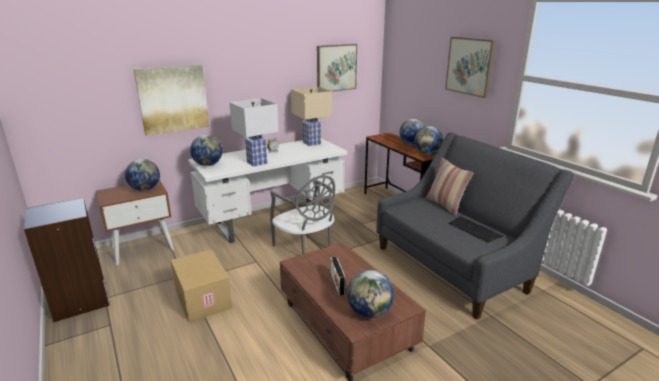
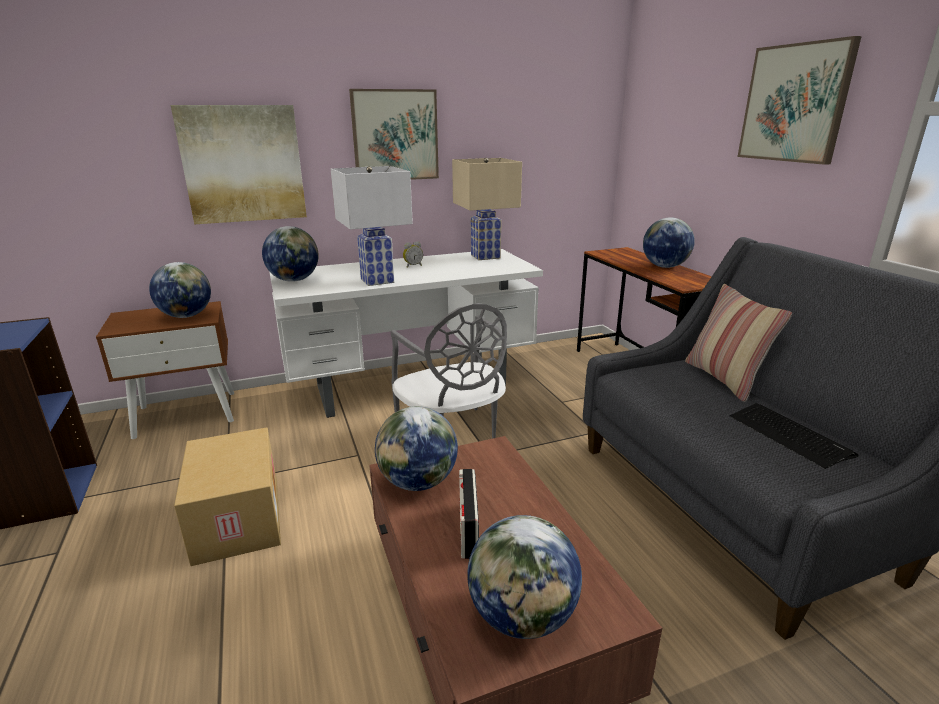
camera: 10 degrees right, 0 degrees up
picture [317,44,357,92] -> picture moved to [349,89,439,180]
globe [414,126,444,155] -> globe moved to [375,406,458,491]

